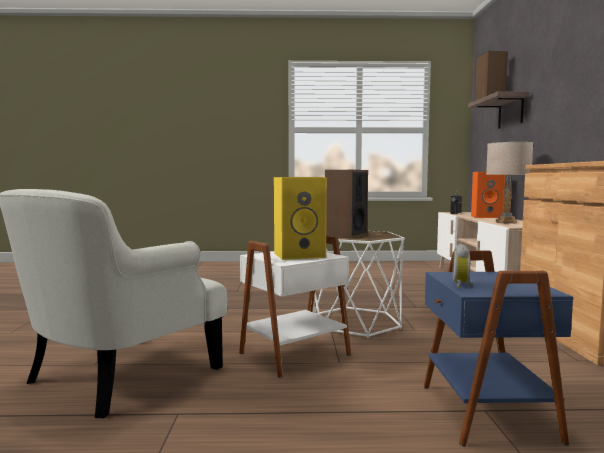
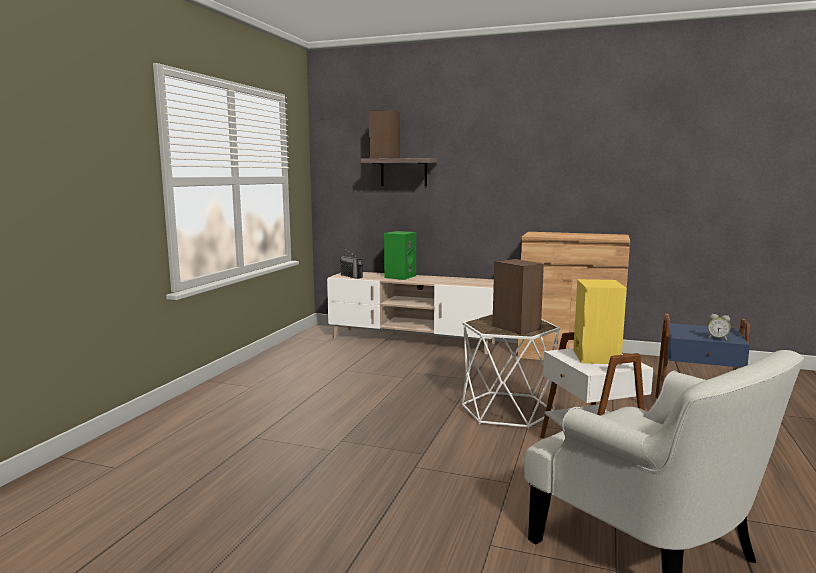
camera: 70 degrees left, 5 degrees up
orange speaker [471,172,505,218] -> green speaker [384,231,416,280]
beige table lamp [486,142,533,224] -> none

